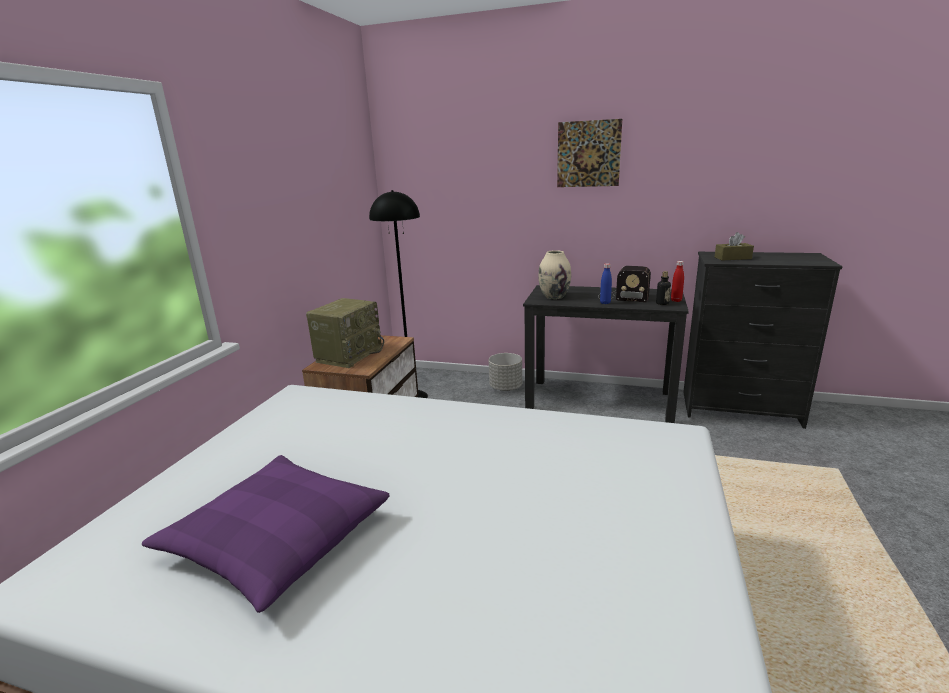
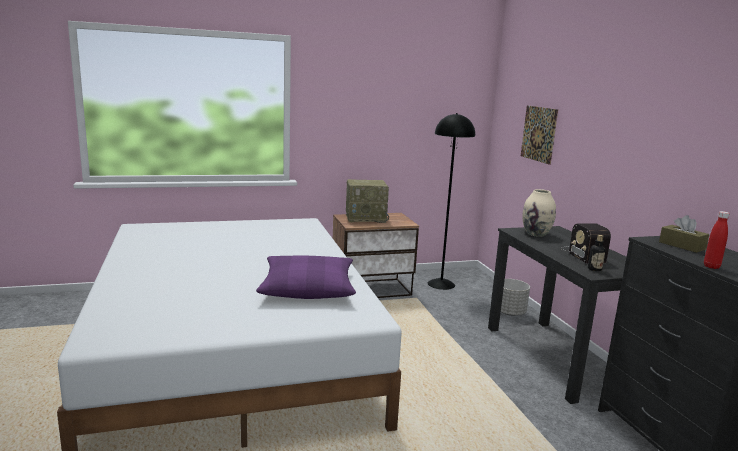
camera: 55 degrees right, 5 degrees down
purple pillow [142,455,390,613] -> purple pillow moved to [256,256,356,299]
picture [557,119,622,187] -> picture moved to [521,105,558,165]
blue bottle [600,263,612,304] -> none
red bottle [671,261,684,302] -> red bottle moved to [704,211,730,269]

